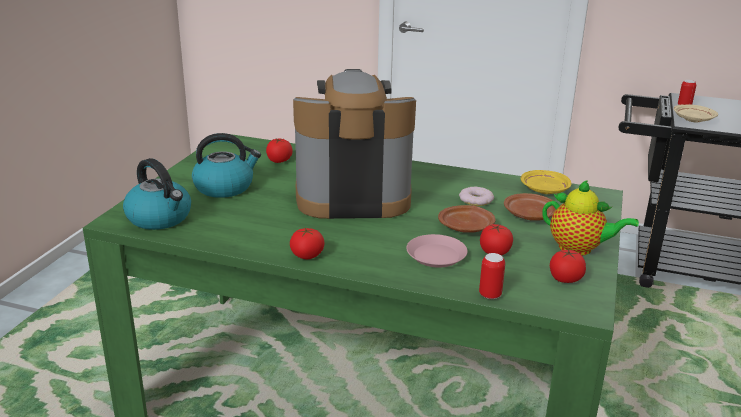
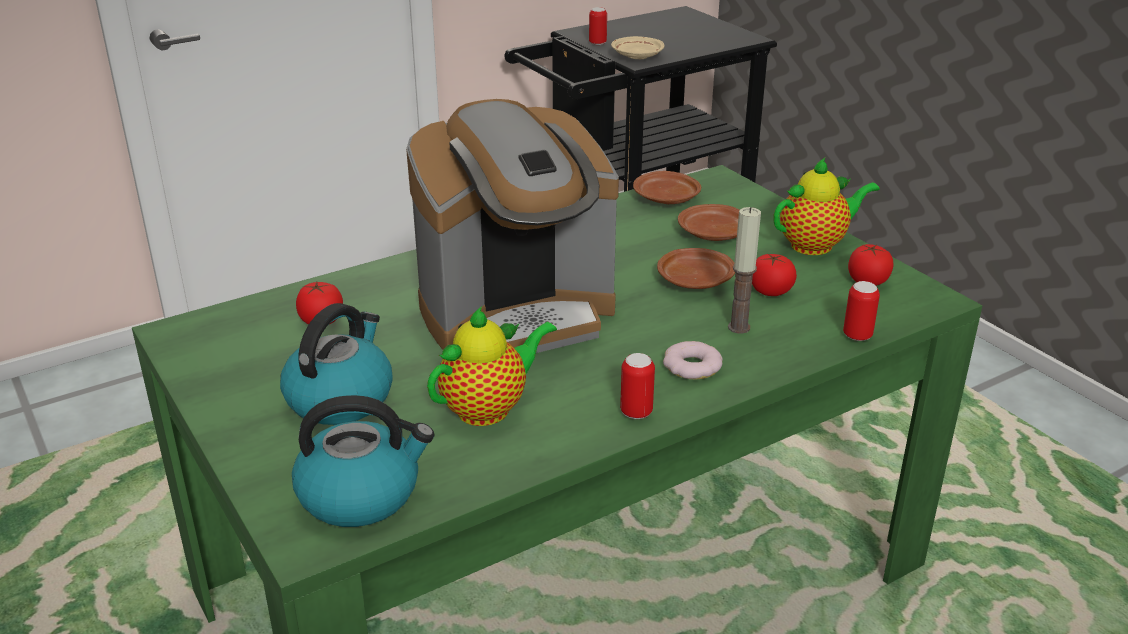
camera: 50 degrees left, 5 degrees up
tomato [290,228,324,259] -> can [620,353,655,419]
coffee machine [293,69,416,219] -> coffee machine turned 150 degrees counterclockwise [406,99,619,353]
pink plate [406,234,468,268] -> candle [728,207,761,334]
donut [459,187,494,206] -> donut moved to [663,341,723,379]
yellow plate [521,170,571,194] -> brown plate [633,171,701,204]
none -> teapot [427,306,557,426]

